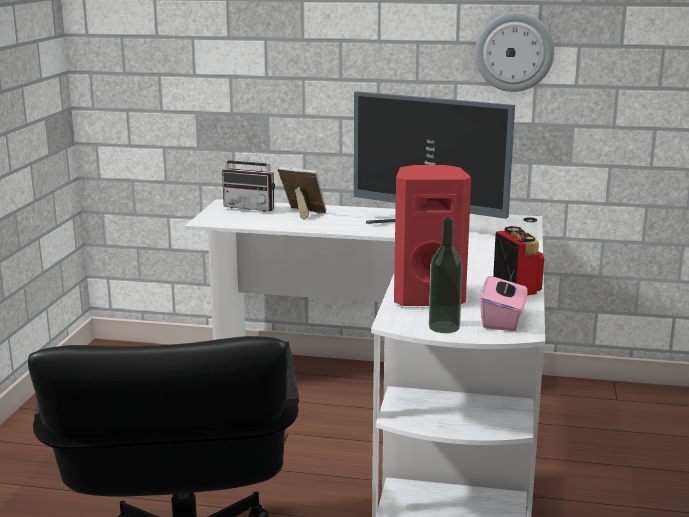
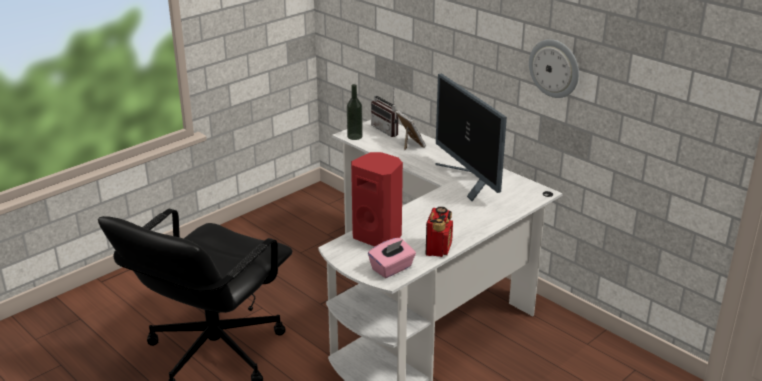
camera: 35 degrees right, 10 degrees up
bottle [429,217,463,333] -> bottle moved to [347,84,363,140]

